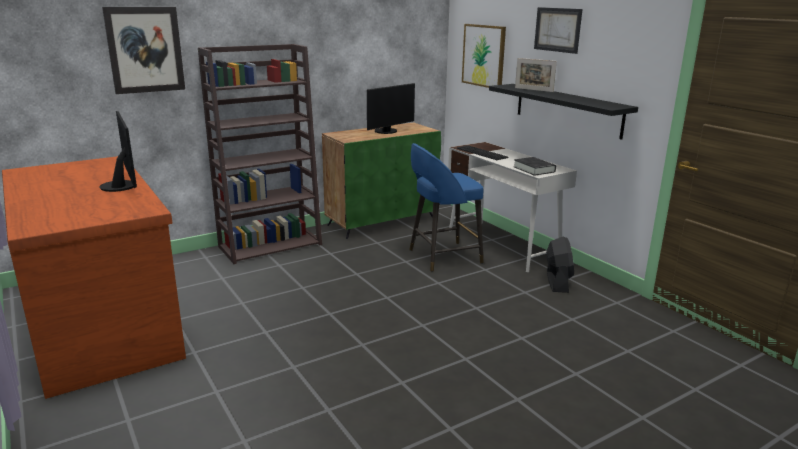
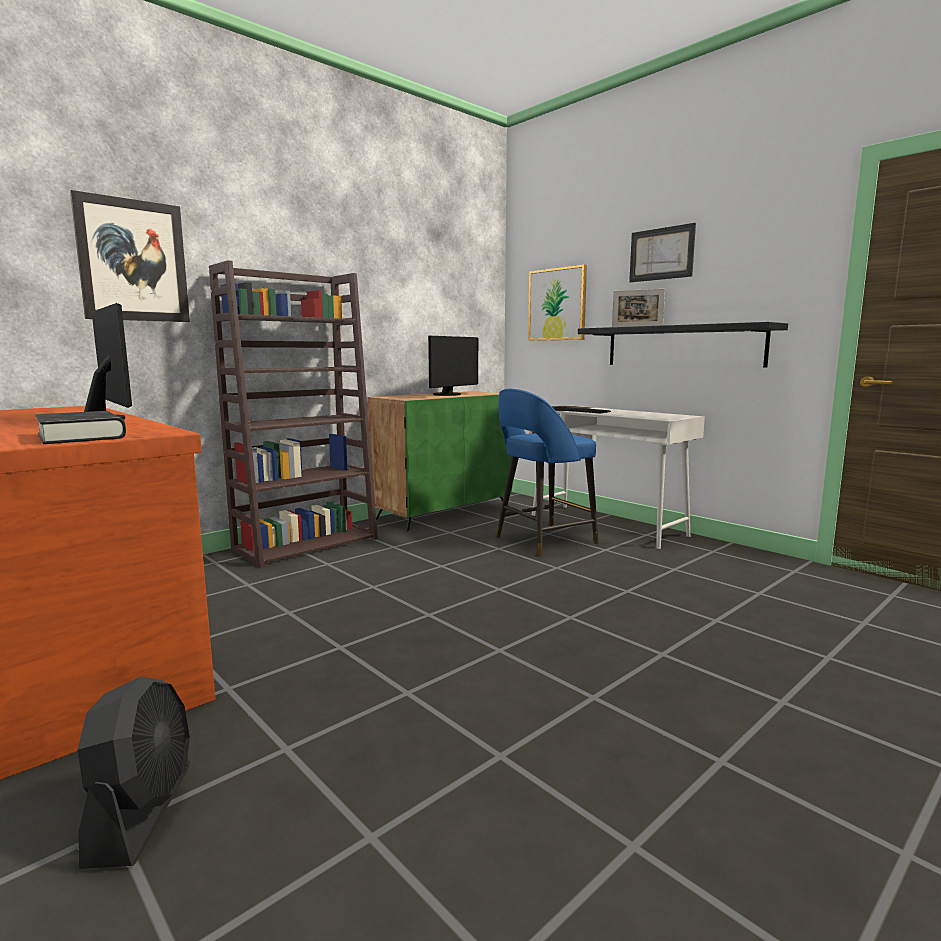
camera: 10 degrees left, 10 degrees down
black book [514,157,556,176] -> black book moved to [35,411,126,444]
black fan [546,236,574,293] -> black fan moved to [78,676,190,869]

